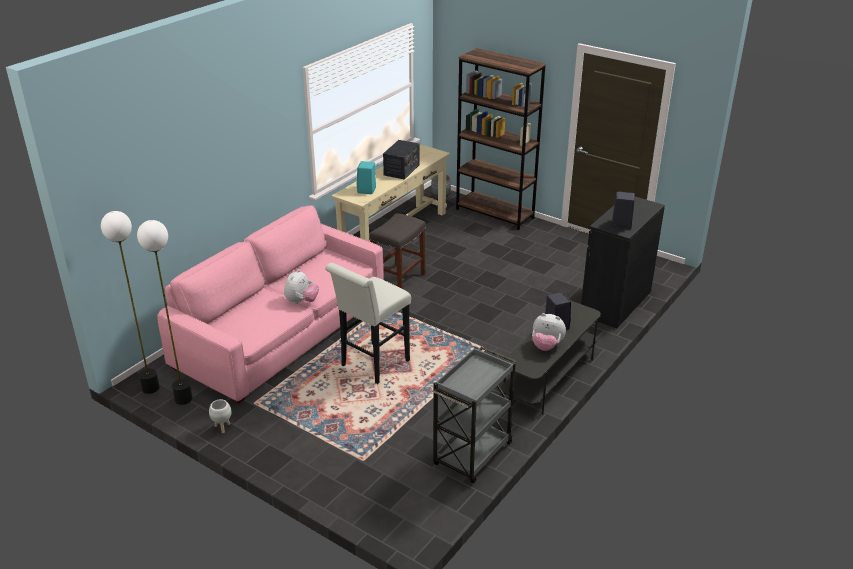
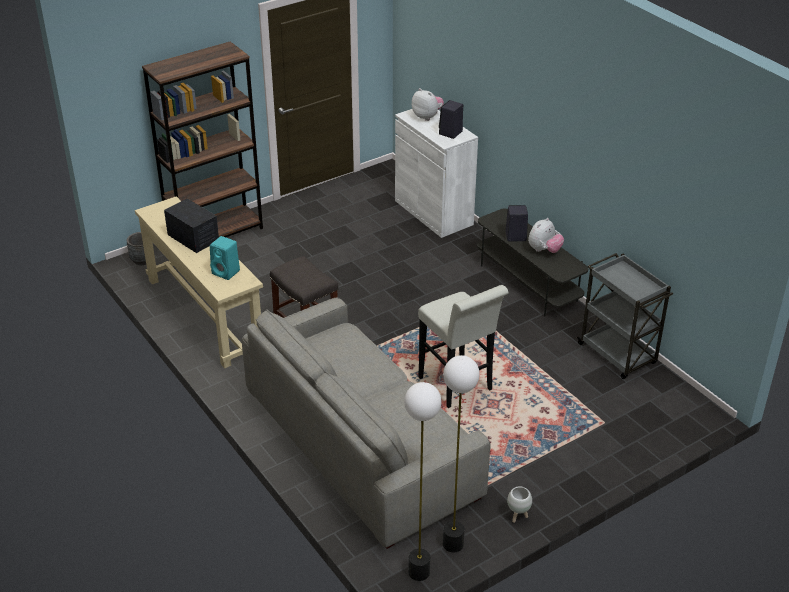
camera: 70 degrees left, 5 degrees up
pink sofa [157,205,384,404] -> grey sofa [242,297,491,549]
plush toy [284,269,319,304] -> plush toy moved to [412,88,444,121]
black cabinet [581,197,665,328] -> white cabinet [395,109,478,238]

